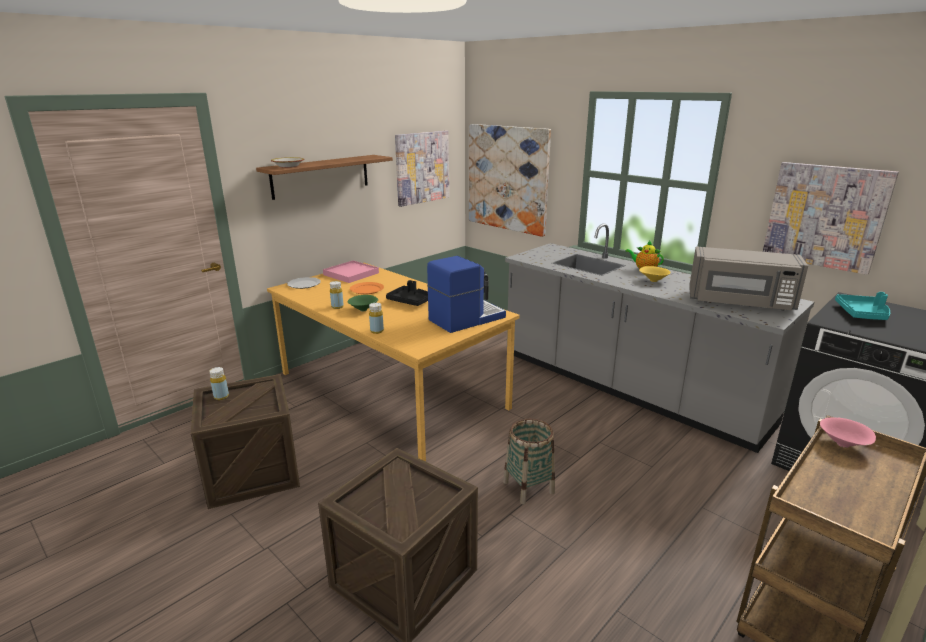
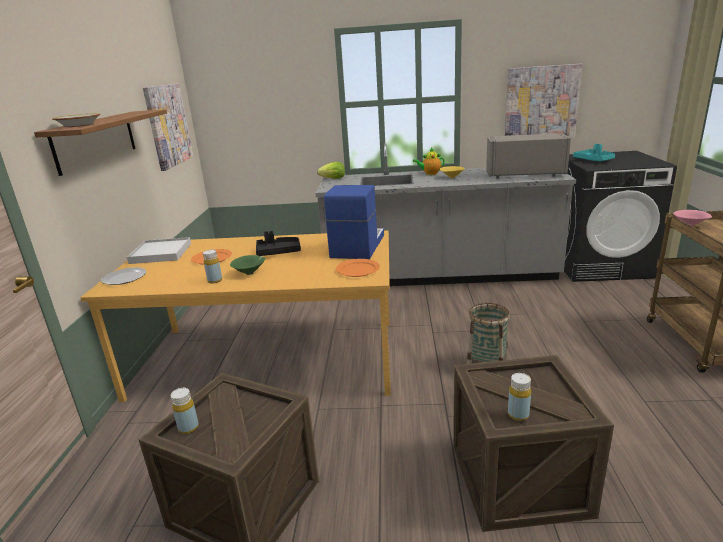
camera: 40 degrees left, 0 degrees up
pink tray [323,261,379,283] -> white tray [127,237,191,264]
yellow bottle [369,303,384,334] -> yellow bottle moved to [508,373,531,421]
picture [469,124,551,237] -> none
grey microwave [689,246,808,311] -> grey microwave turned 150 degrees counterclockwise [486,133,571,178]
none -> lettuce [317,162,345,179]
none -> orange plate [336,259,380,277]

